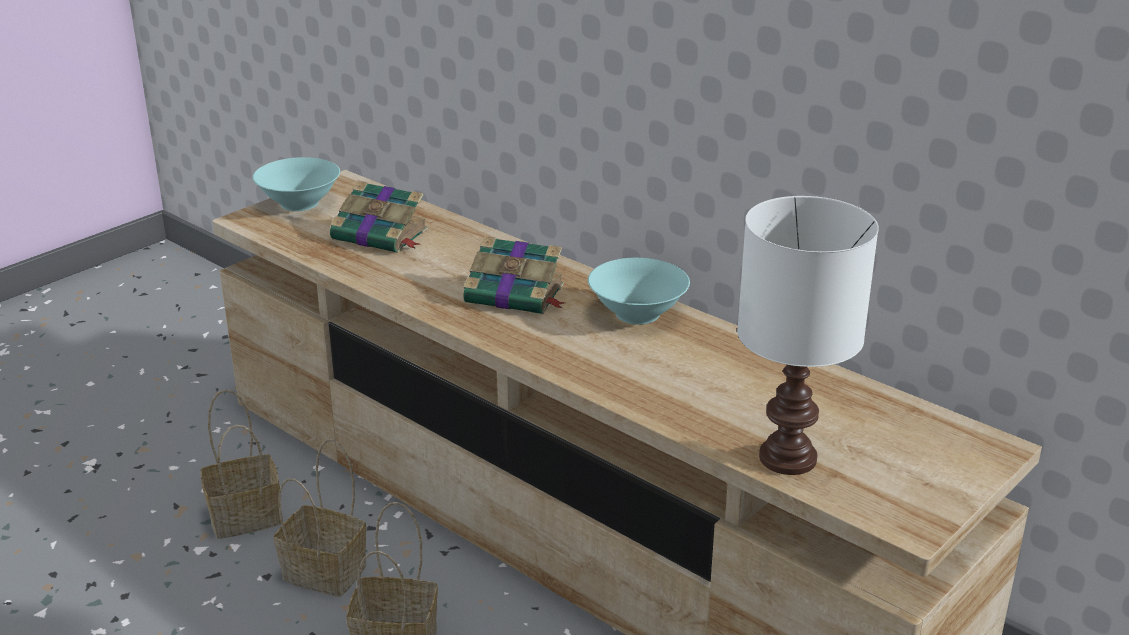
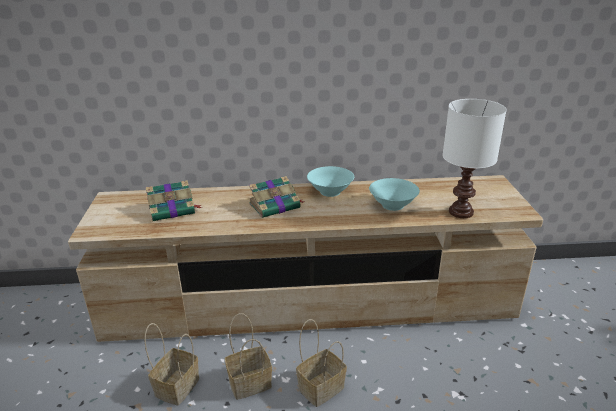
camera: 45 degrees left, 0 degrees up
turquoise bowl [252,157,340,211] -> turquoise bowl moved to [369,178,420,211]

